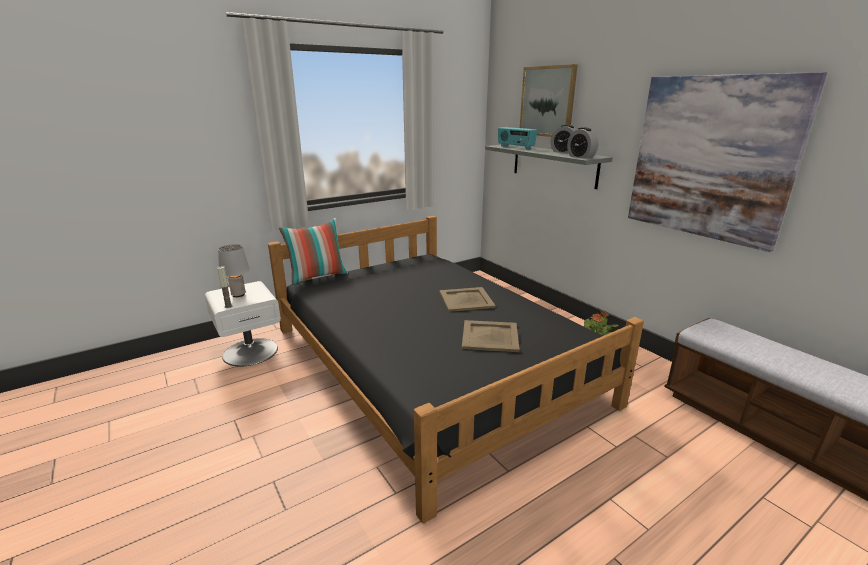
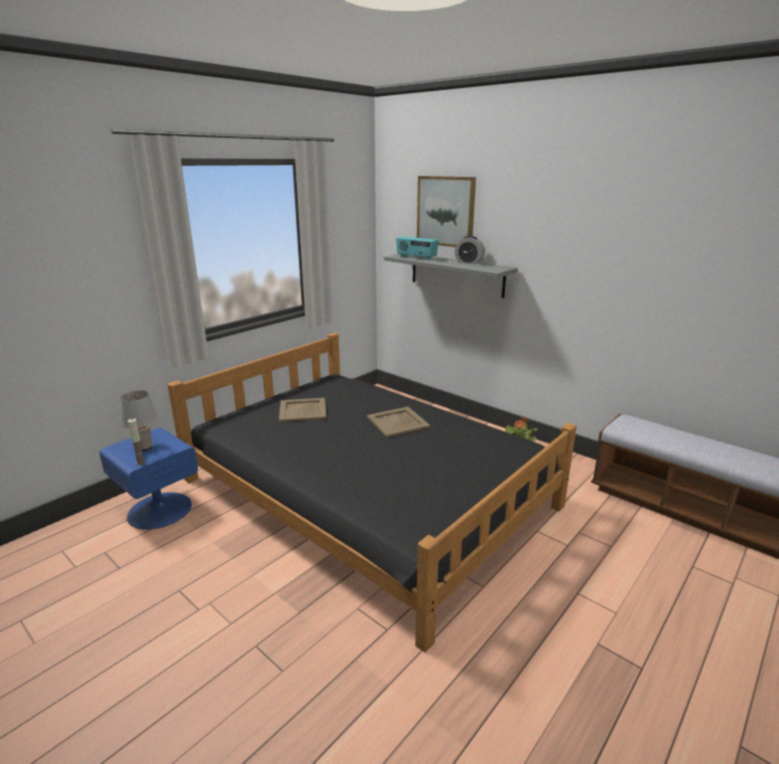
camera: 15 degrees left, 0 degrees up
white nightstand [205,281,281,366] -> blue nightstand [99,428,198,530]
pillow [279,218,348,285] -> none
beige tray [462,320,520,352] -> beige tray moved to [279,398,327,422]
alarm clock [567,127,598,159] -> none
picture [628,72,827,252] -> none

